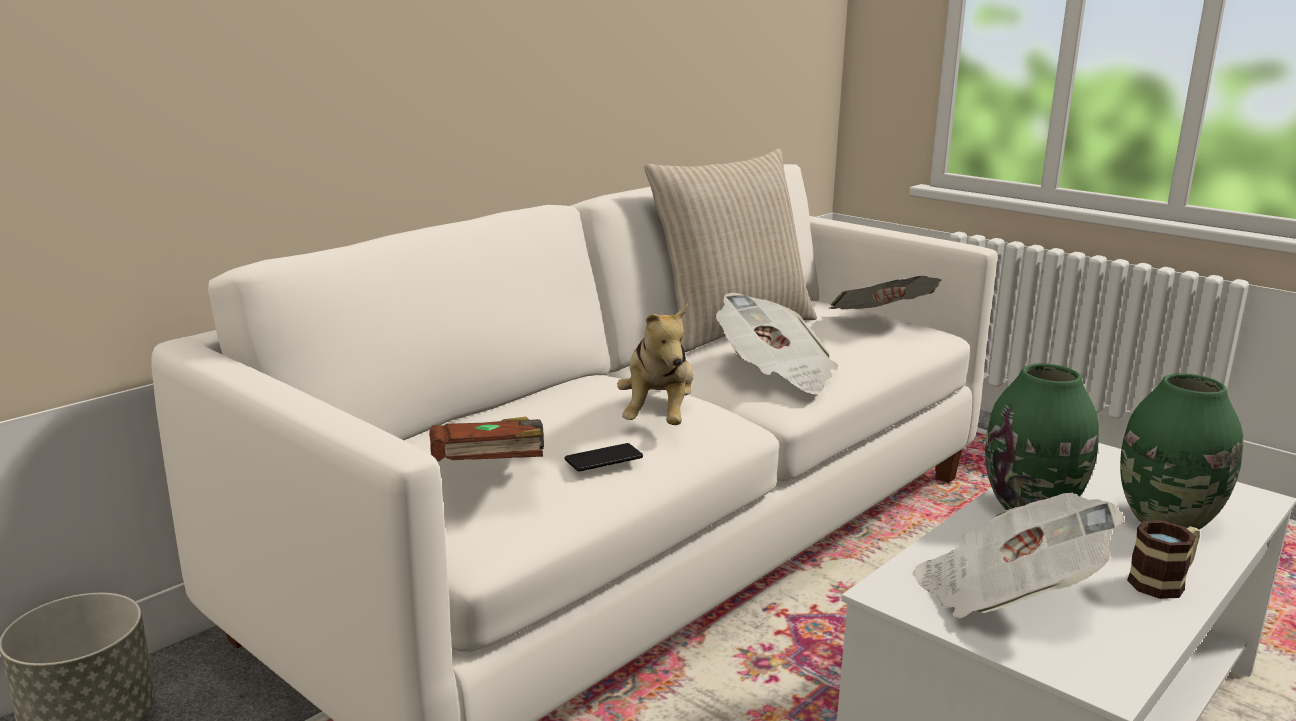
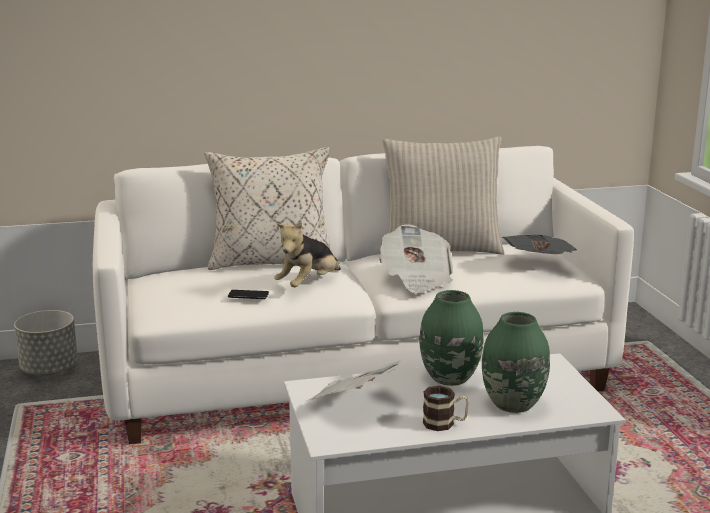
camera: 35 degrees right, 0 degrees up
brown book [429,417,544,461] -> none
none -> beige pillow [204,147,333,270]

